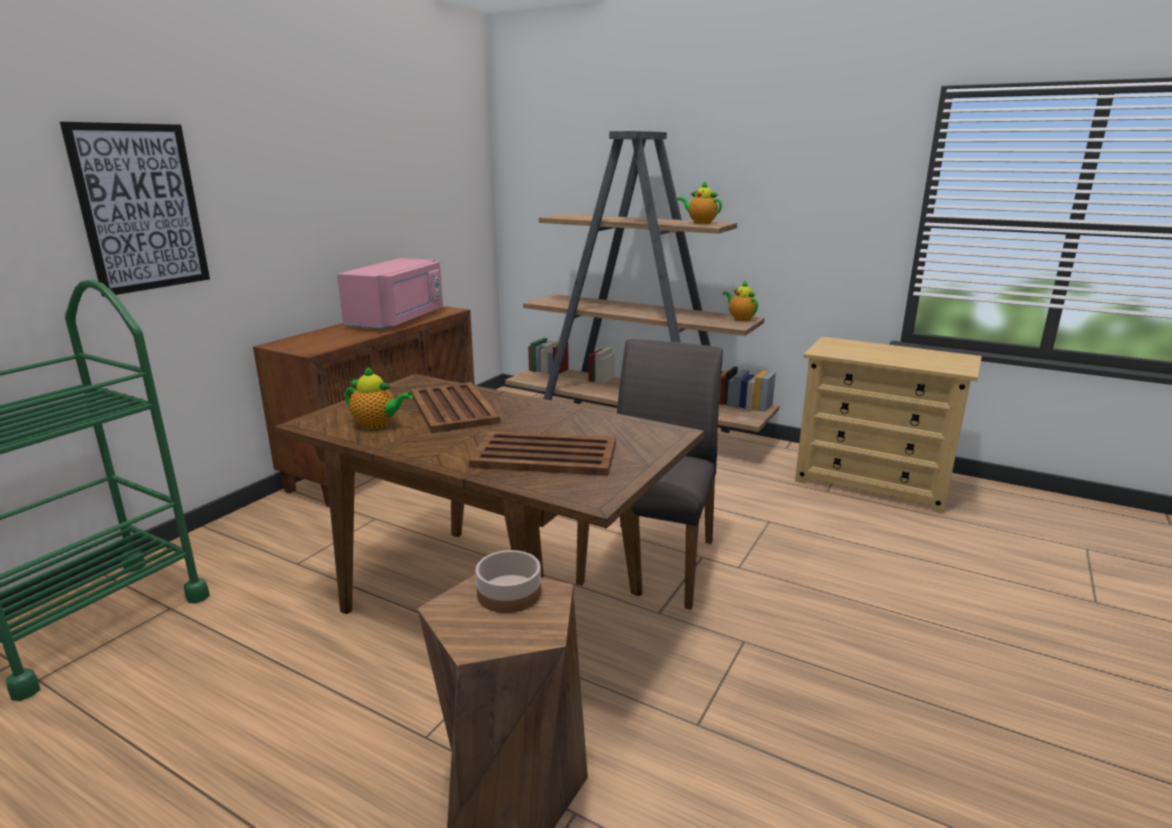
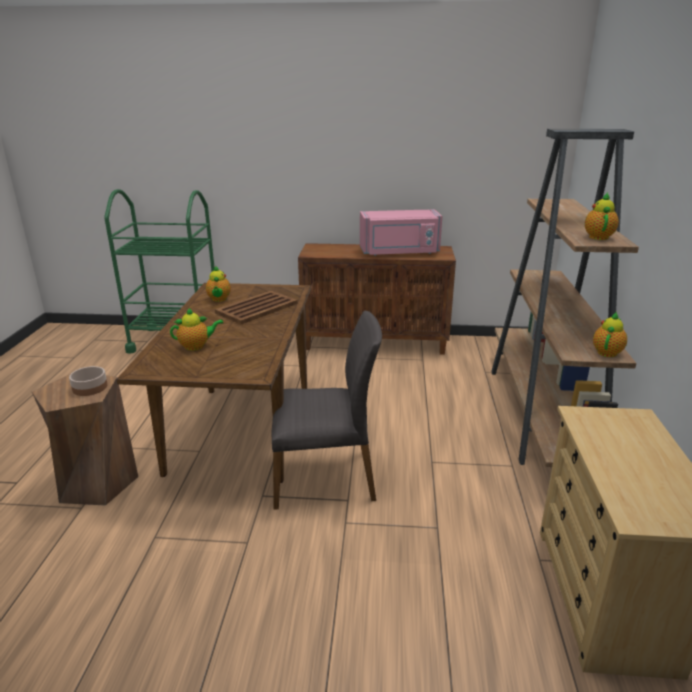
camera: 65 degrees right, 5 degrees up
picture [60,122,210,297] -> none
brown tray [469,431,616,476] -> teapot [170,308,223,351]

